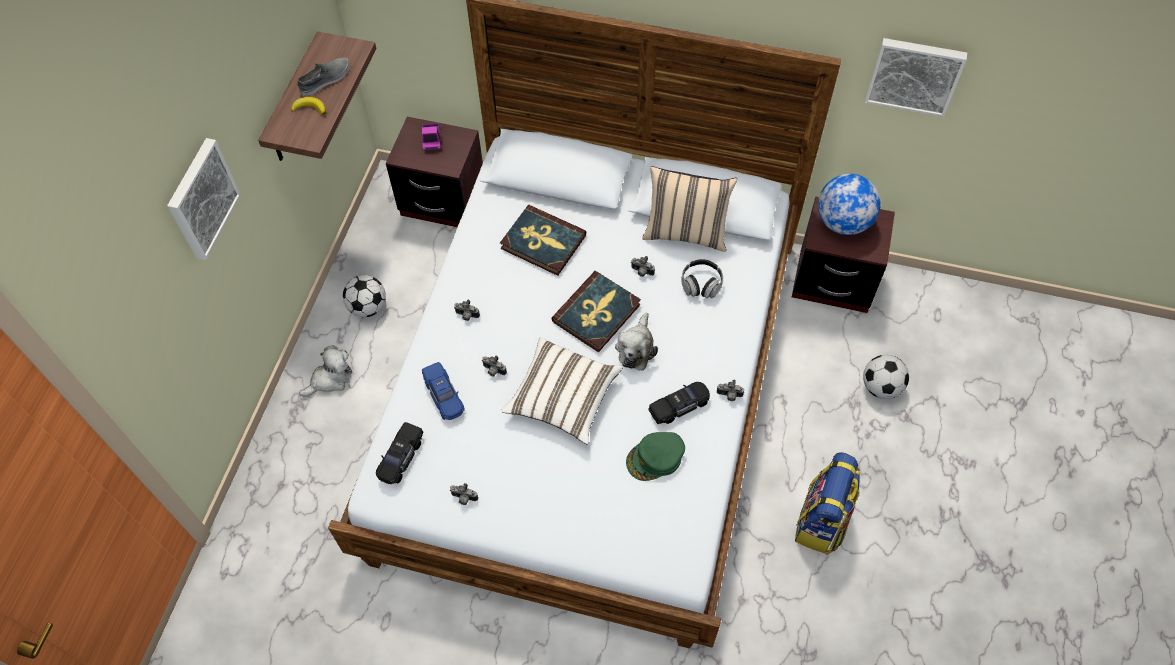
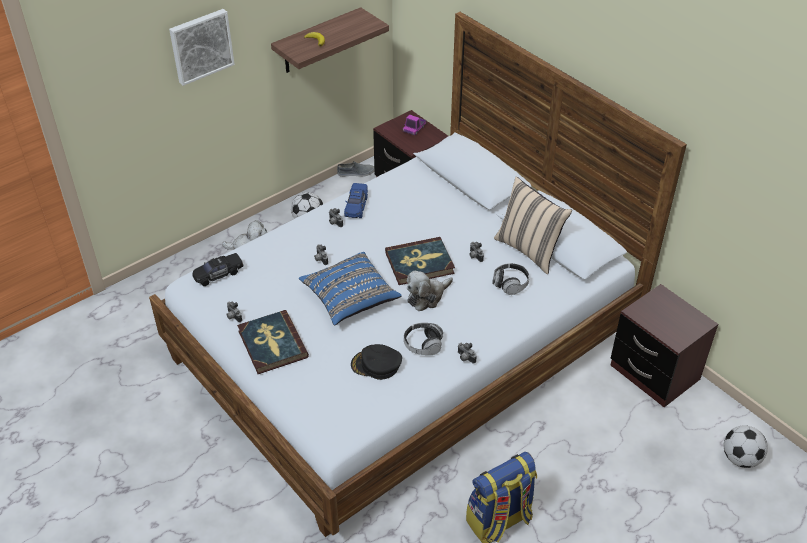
camera: 35 degrees right, 15 degrees down
grey shoe [298,58,350,96] -> grey shoe moved to [337,161,374,177]
blue toy car [422,362,465,420] -> blue toy car moved to [344,183,368,218]
book [500,205,586,276] -> book moved to [237,310,309,374]
white pillow [501,337,623,444] -> blue pillow [299,252,402,326]
green cap [626,432,685,481] -> black cap [351,344,402,380]
black toy car [648,382,710,424] -> headphones [404,323,443,355]
globe [818,174,881,235] -> none
football [863,355,909,399] -> football moved to [724,425,768,468]
picture [865,38,967,117] -> none

